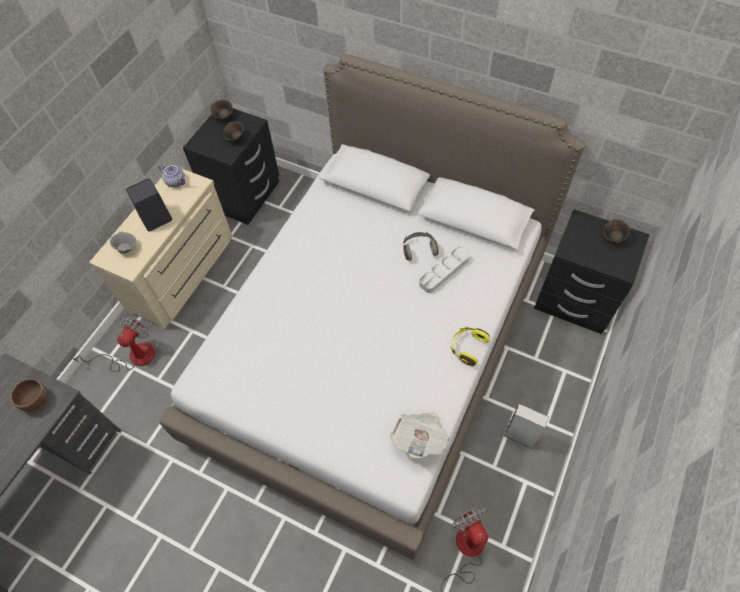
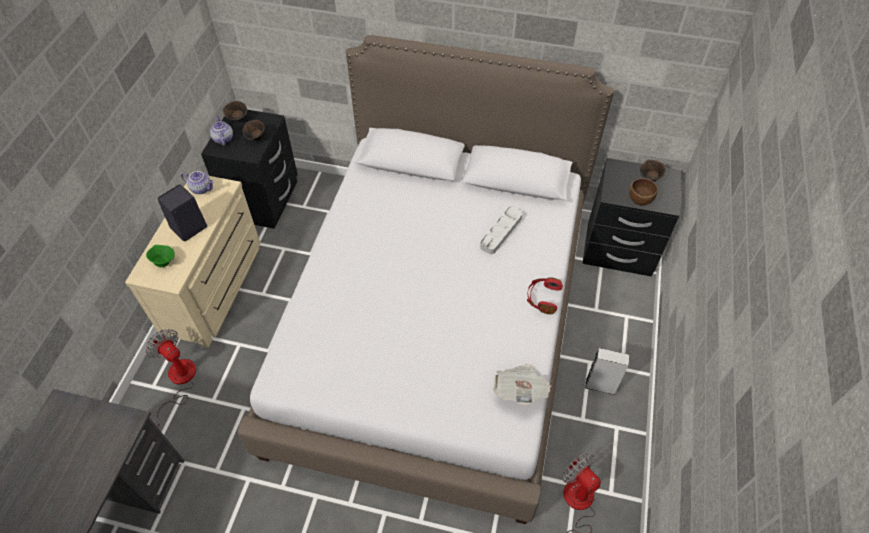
camera: 15 degrees left, 5 degrees down
brown bowl [10,379,48,411] -> brown bowl moved to [629,178,658,205]
fan [71,316,155,372] -> fan turned 60 degrees counterclockwise [146,329,196,426]
grey bowl [110,232,136,254] -> green bowl [146,245,175,267]
grey headphones [403,232,438,261] -> none
yellow headphones [450,327,490,366] -> red headphones [527,277,563,314]
none -> teapot [210,116,233,146]

